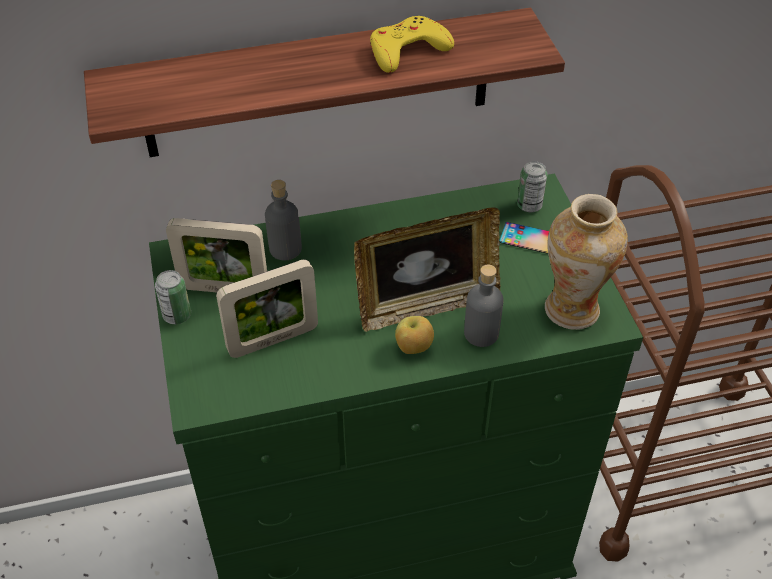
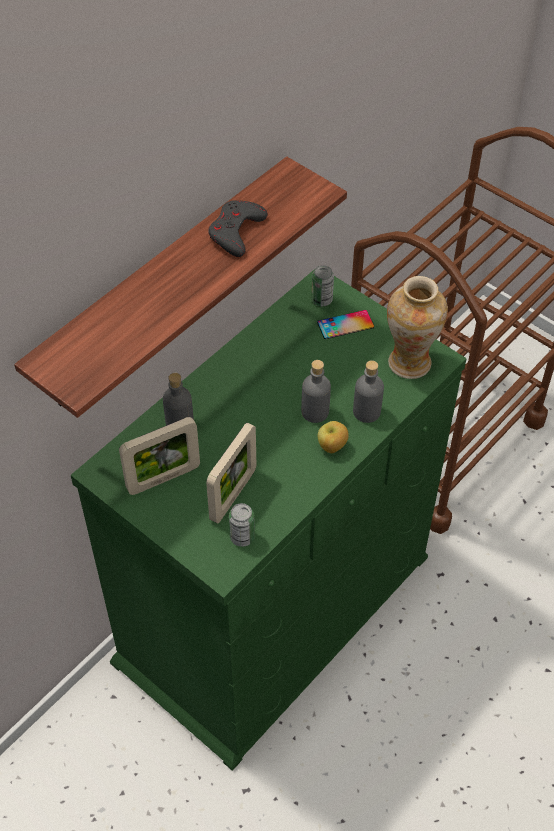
camera: 35 degrees left, 5 degrees up
can [155,270,191,324] -> can moved to [229,503,255,547]
picture frame [354,208,501,332] -> grey bottle [301,360,331,423]
yellow game controller [370,16,454,73] -> grey game controller [208,200,268,257]

